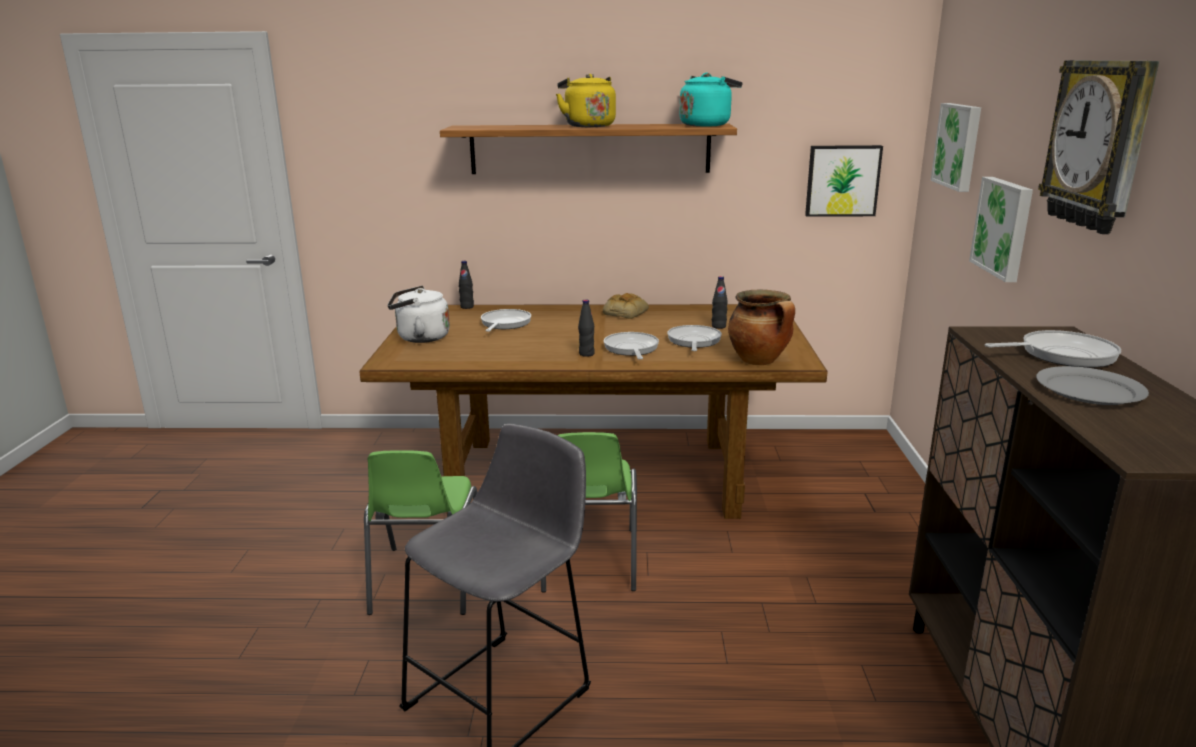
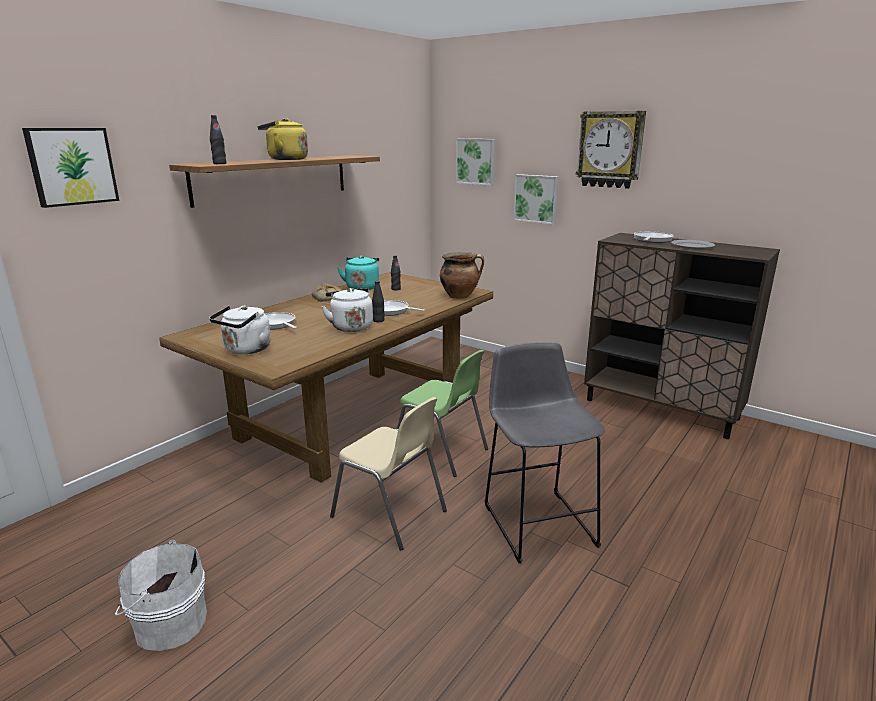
camera: 55 degrees left, 0 degrees up
green chair [364,450,477,615] -> beige chair [330,397,447,550]
black bottle [459,261,474,309] -> black bottle moved to [210,115,226,164]
frying pan [667,325,722,351] -> none
turquoise kettle [679,73,742,127] -> turquoise kettle moved to [337,255,379,290]
picture [805,145,883,217] -> picture moved to [22,128,119,208]
none -> white bucket [115,540,207,651]
none -> white kettle [321,288,373,332]

